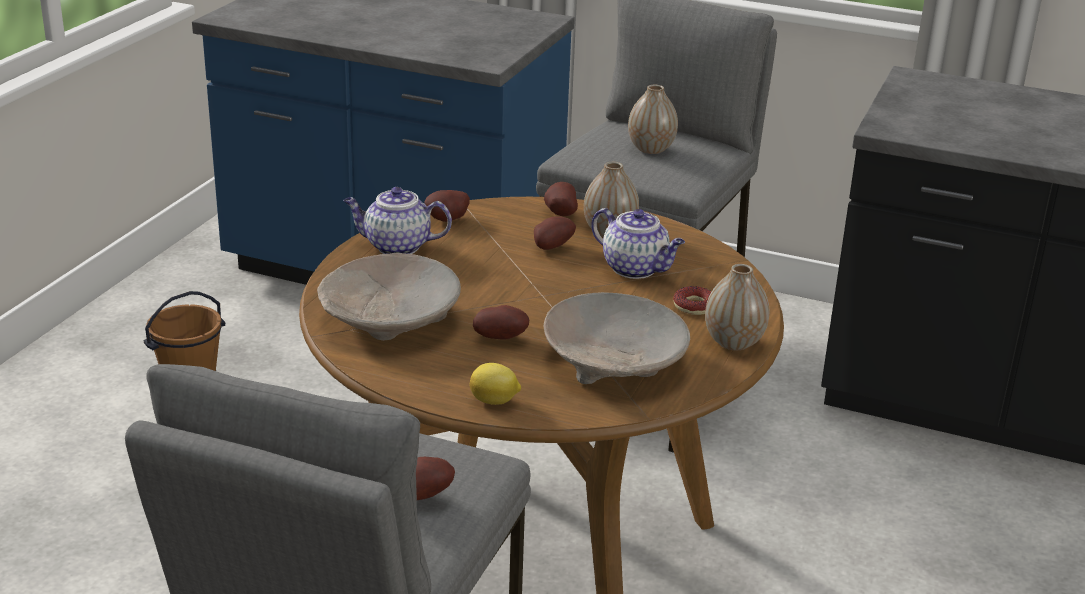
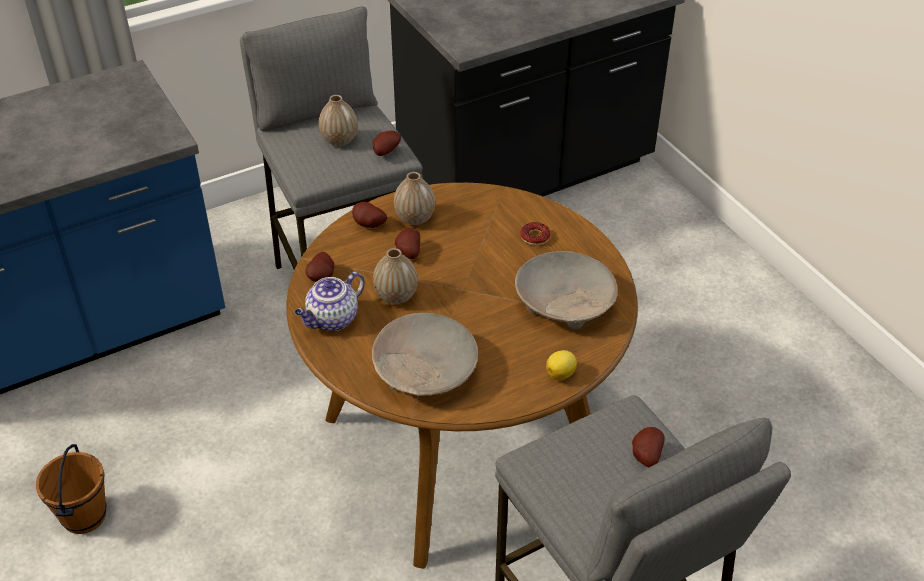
camera: 50 degrees left, 15 degrees up
potato [473,305,529,340] -> potato moved to [373,130,401,156]
teapot [591,208,685,279] -> none
vase [705,264,769,350] -> vase moved to [373,248,418,304]

